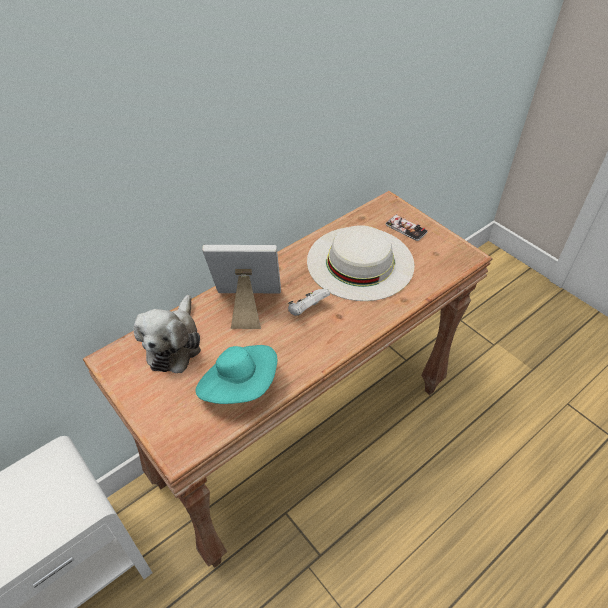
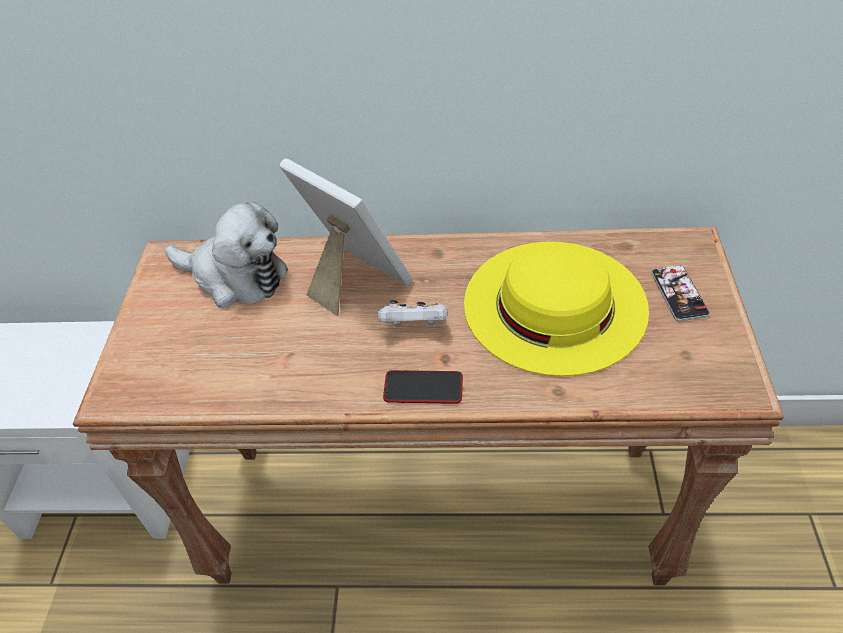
camera: 45 degrees right, 0 degrees up
plush toy [133,295,201,373] -> plush toy turned 120 degrees counterclockwise [165,202,288,308]
turquoise hat [195,345,278,404] -> none
white hat [307,225,415,301] -> yellow hat [464,241,649,376]
none -> phone [383,370,463,404]

